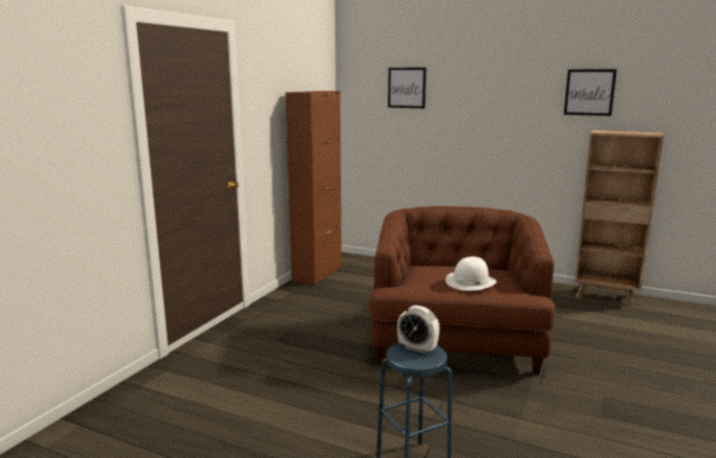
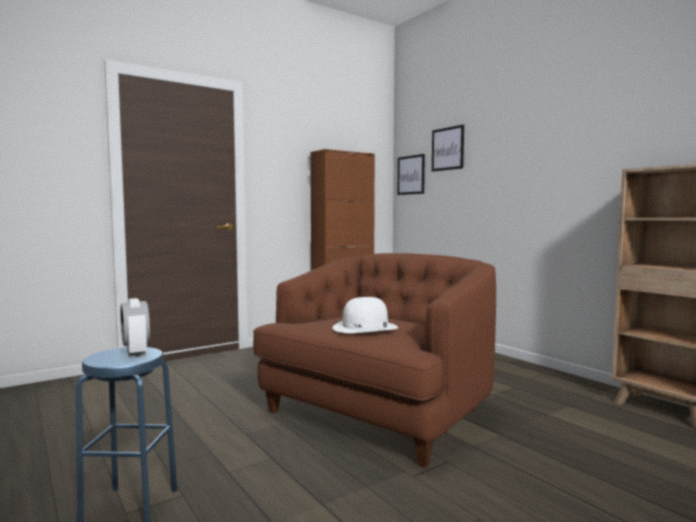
camera: 30 degrees right, 10 degrees down
picture [564,69,617,116] -> picture moved to [398,154,425,195]

